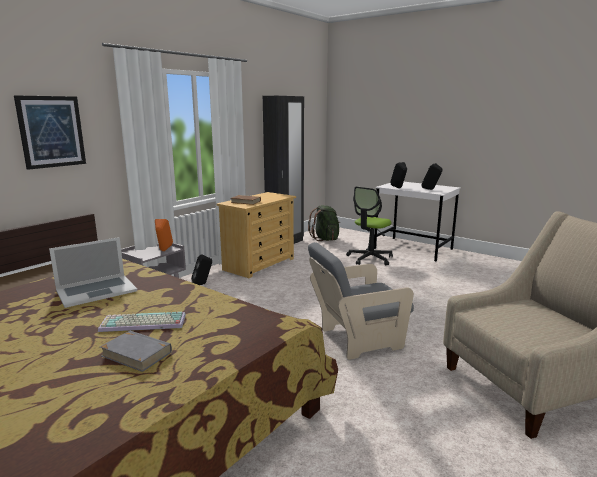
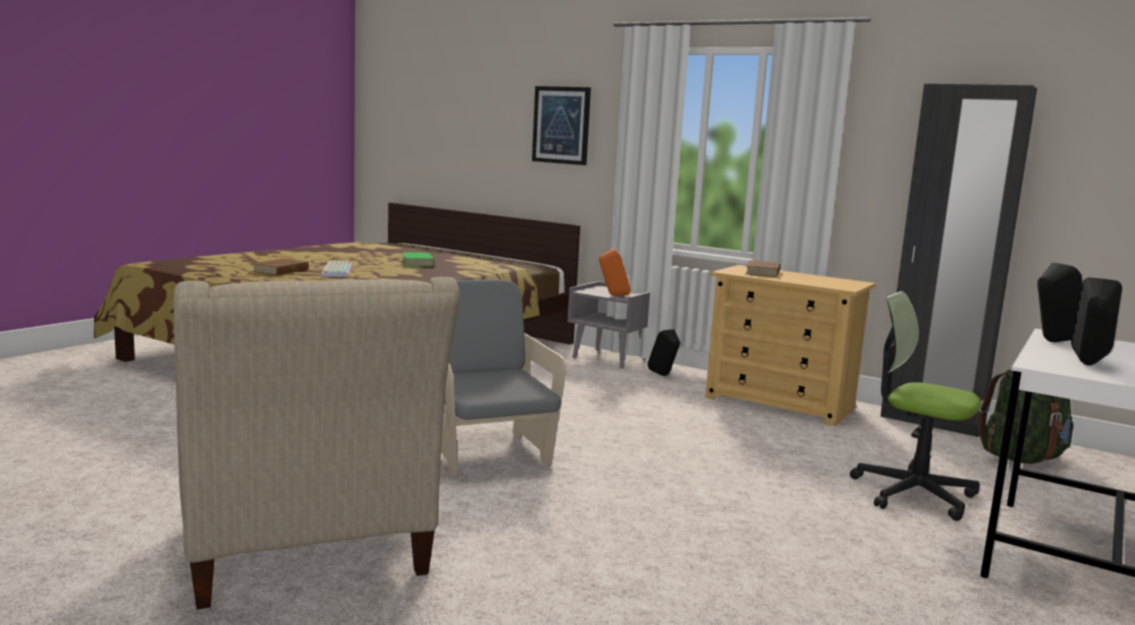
camera: 85 degrees right, 5 degrees down
laptop [49,237,137,308] -> green book [402,252,434,267]
grey book [100,330,172,372] -> brown book [252,258,309,275]

